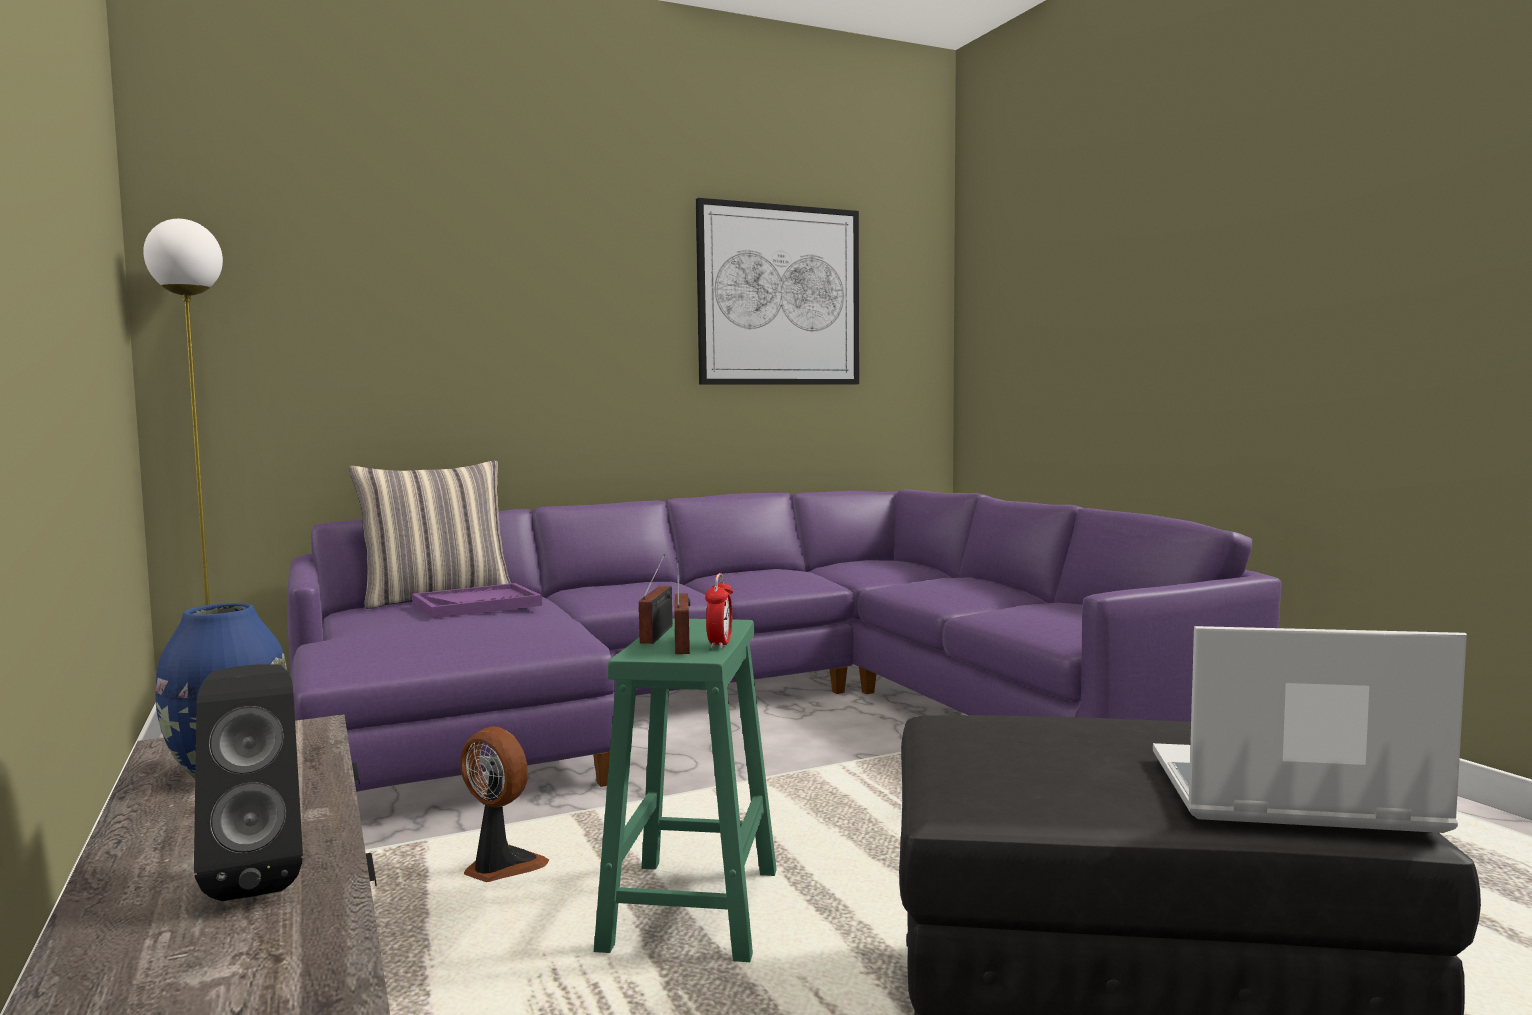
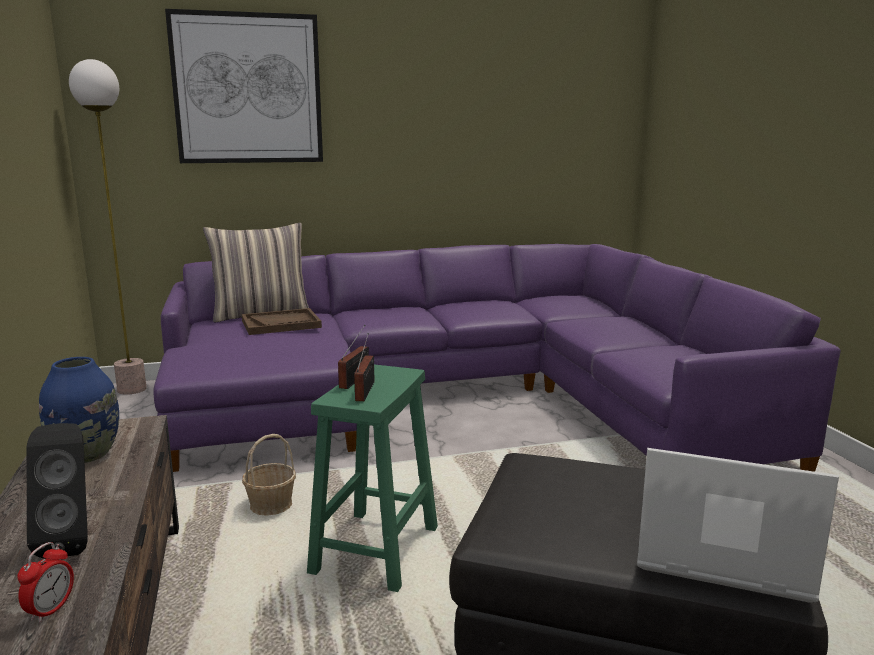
camera: 10 degrees right, 10 degrees up
purple tray [412,583,542,618] -> brown tray [242,308,322,335]
fan [460,727,549,882] -> basket [242,434,296,516]
picture [696,198,859,385] -> picture moved to [165,9,323,163]
alarm clock [705,573,733,649] -> alarm clock moved to [17,542,74,623]

